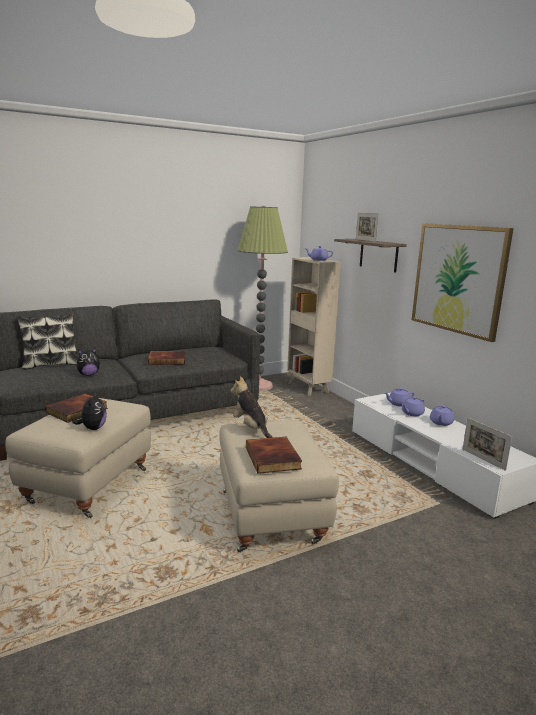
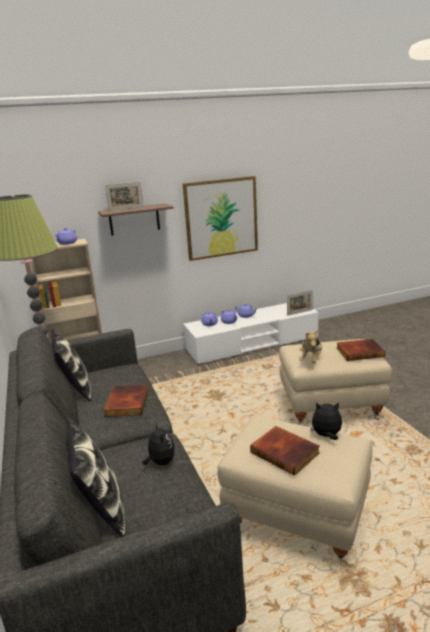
camera: 80 degrees left, 5 degrees up
plush toy [230,376,273,438] -> plush toy turned 45 degrees counterclockwise [299,330,322,363]
none -> pillow [51,329,91,401]

